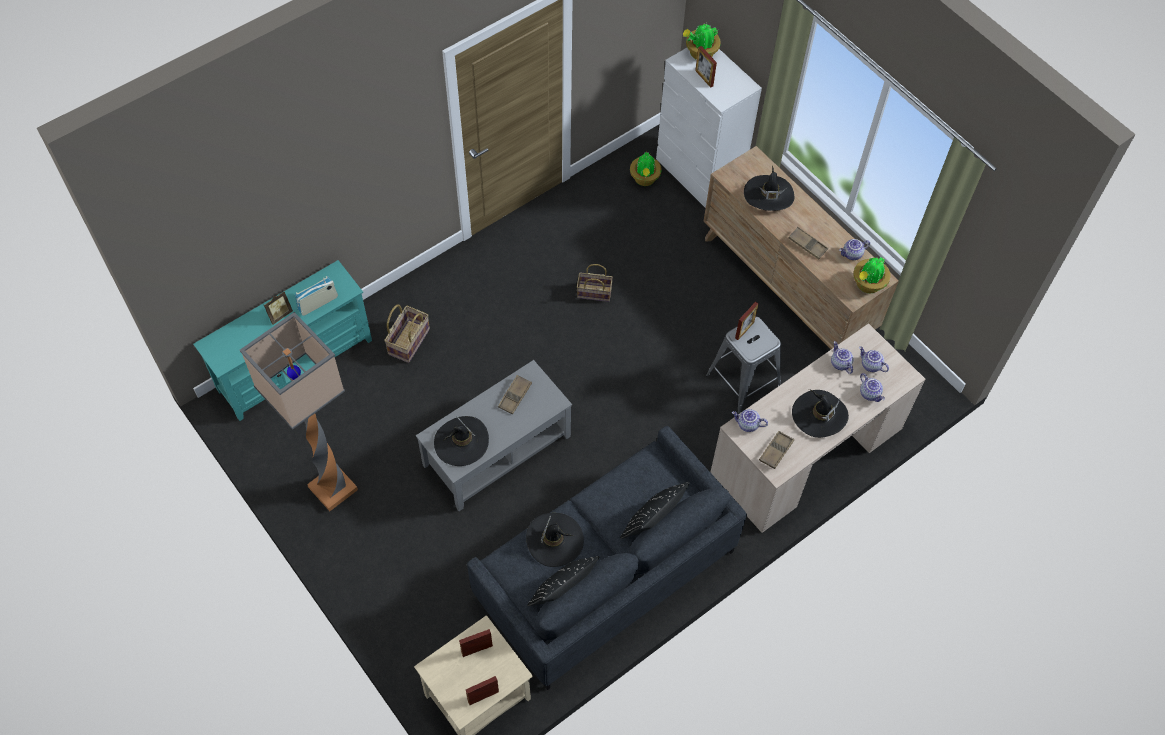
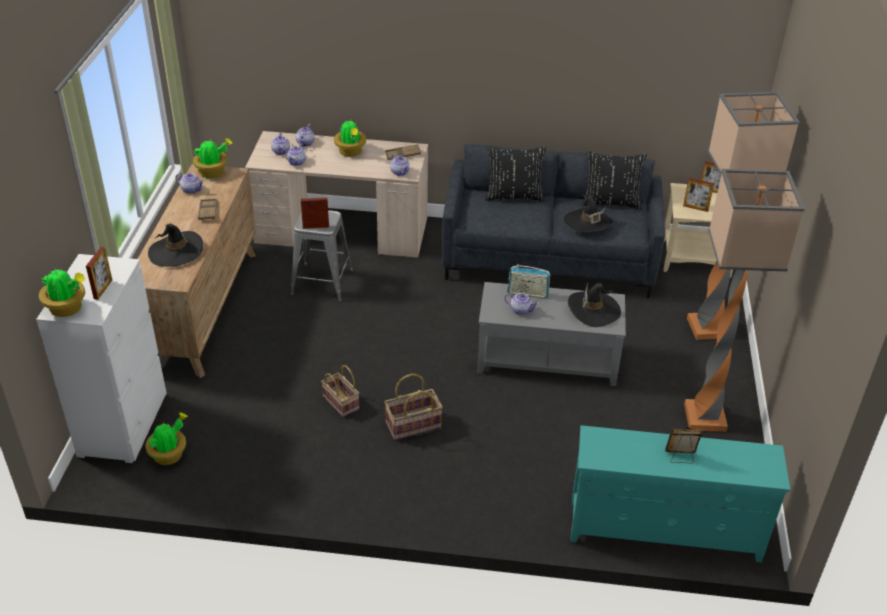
camera: 135 degrees left, 20 degrees down
radio [295,276,338,316] -> radio moved to [507,264,550,298]
basket [384,304,430,363] -> basket moved to [384,374,443,440]
brown tray [498,375,532,415] -> teapot [504,293,539,315]
black hat [792,389,849,438] -> potted plant [334,118,366,157]
none -> floor lamp [687,92,800,340]

